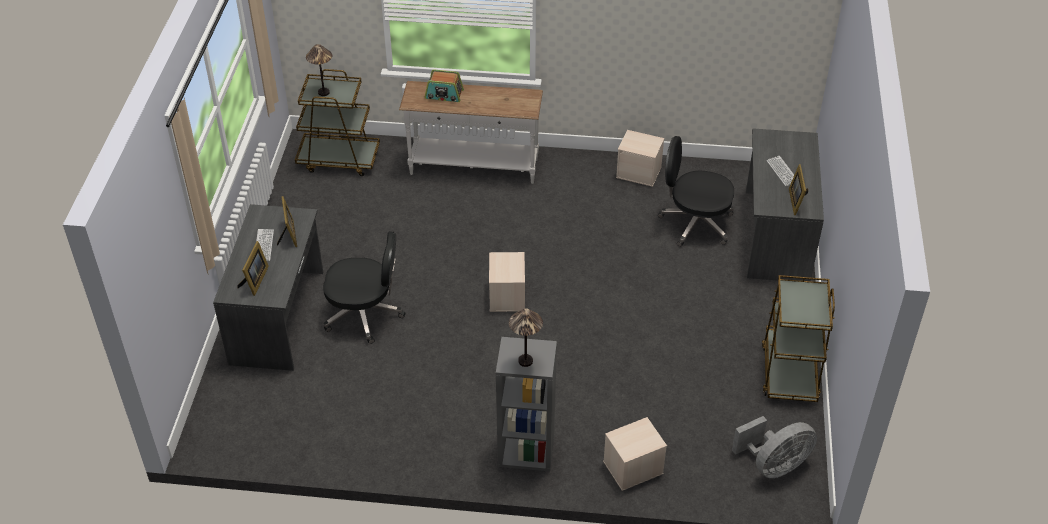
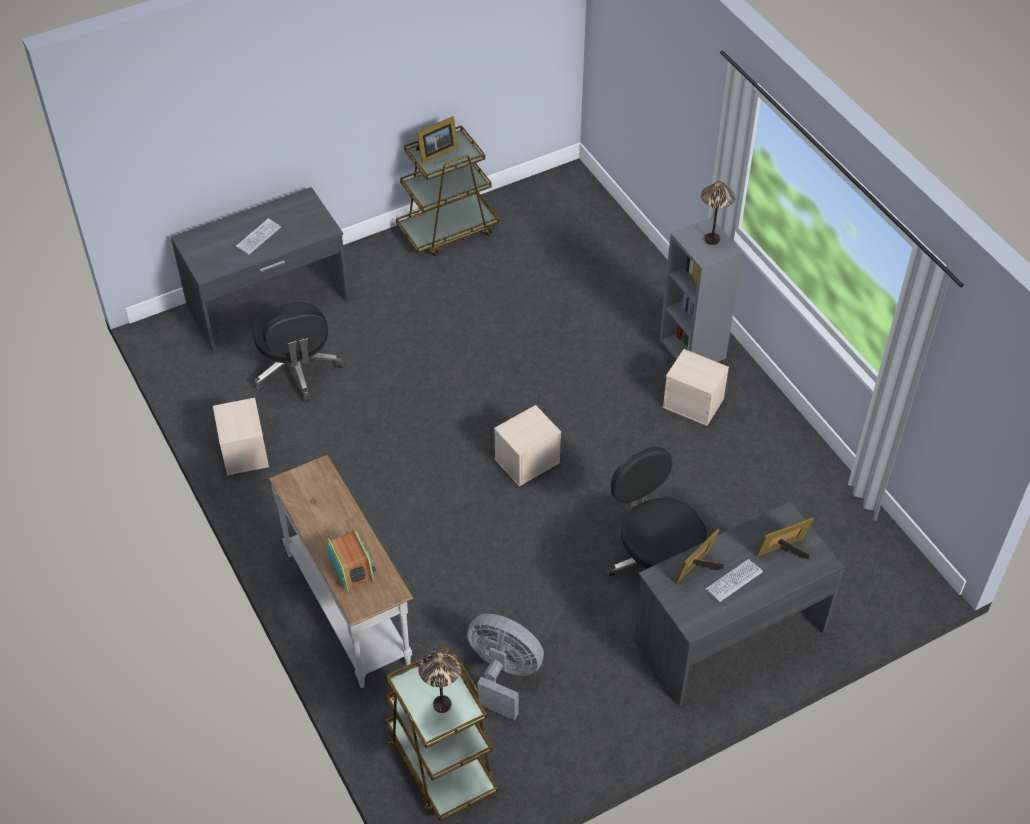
camera: 125 degrees left, 5 degrees up
beige storage box [603,417,667,491] -> beige storage box moved to [662,349,729,426]
grey fan [732,416,817,478] -> grey fan moved to [467,614,544,720]
picture frame [789,164,808,215] -> picture frame moved to [416,116,458,164]

